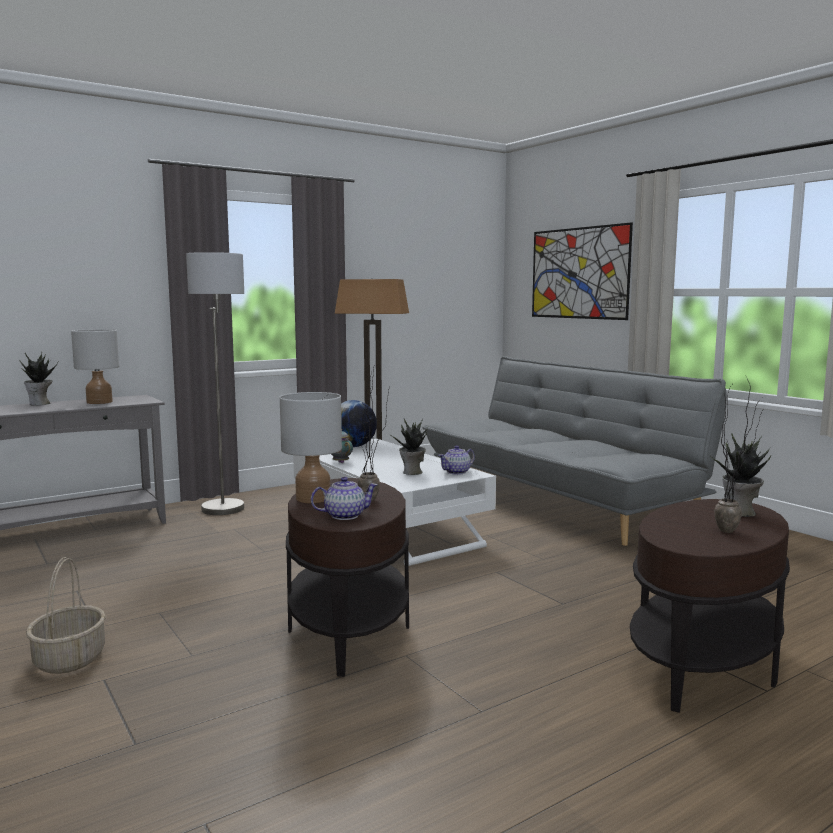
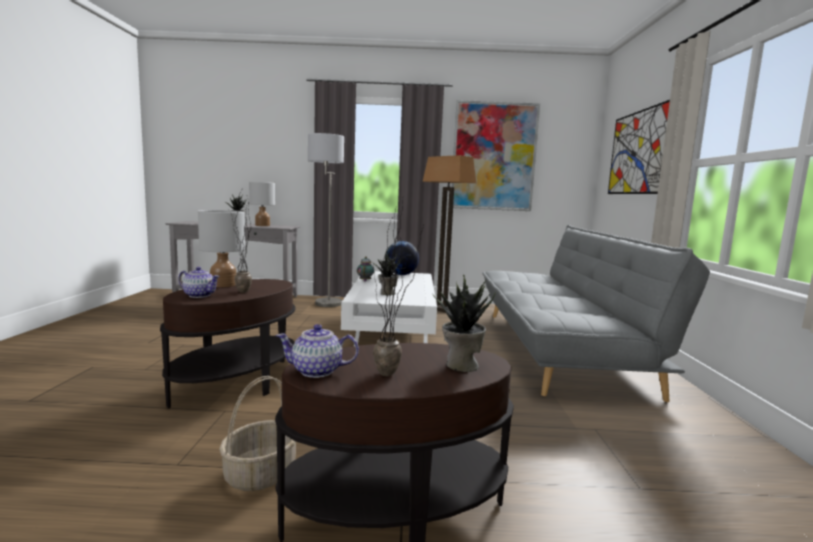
camera: 35 degrees right, 0 degrees up
basket [26,557,106,674] -> basket moved to [219,376,296,491]
teapot [438,445,475,475] -> teapot moved to [276,324,359,378]
none -> picture [452,100,540,211]

